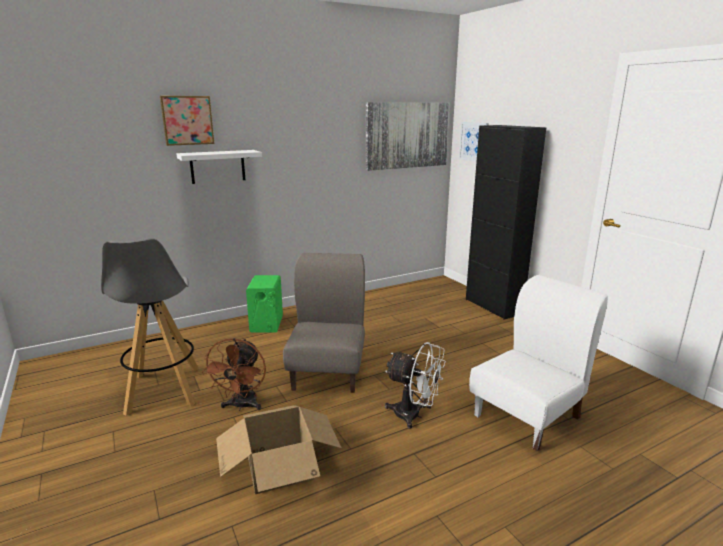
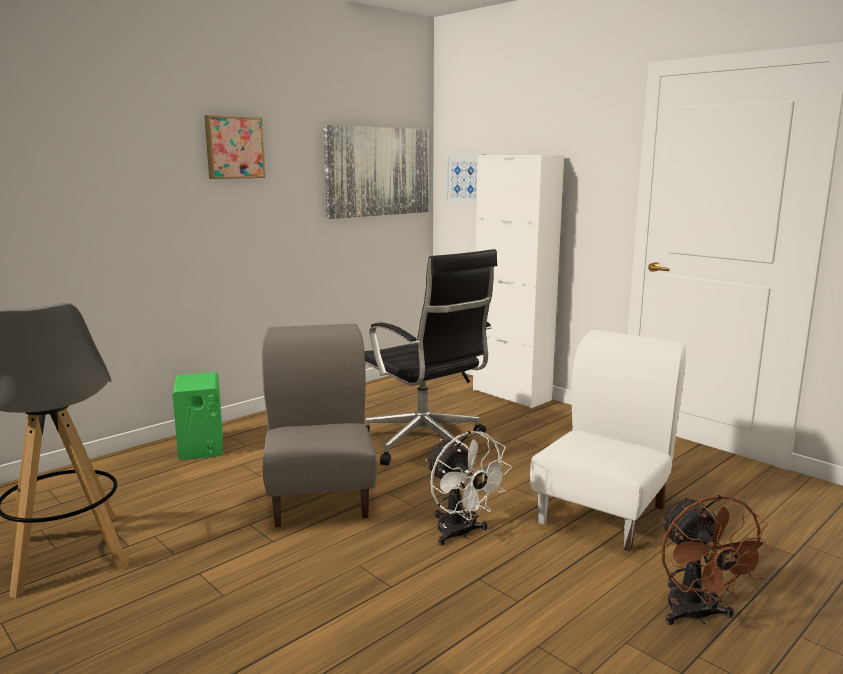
camera: 15 degrees left, 5 degrees down
picture [160,96,214,146] -> picture moved to [204,115,266,179]
white shelf [176,150,262,184] -> none
brown fan [202,338,266,411] -> brown fan moved to [661,495,774,625]
cardboard box [216,405,342,494] -> none
white fan [385,342,446,429] -> white fan turned 45 degrees clockwise [425,431,512,545]
black cabinet [466,125,546,320] -> white cabinet [473,155,564,408]
none -> black office chair [365,249,497,466]

